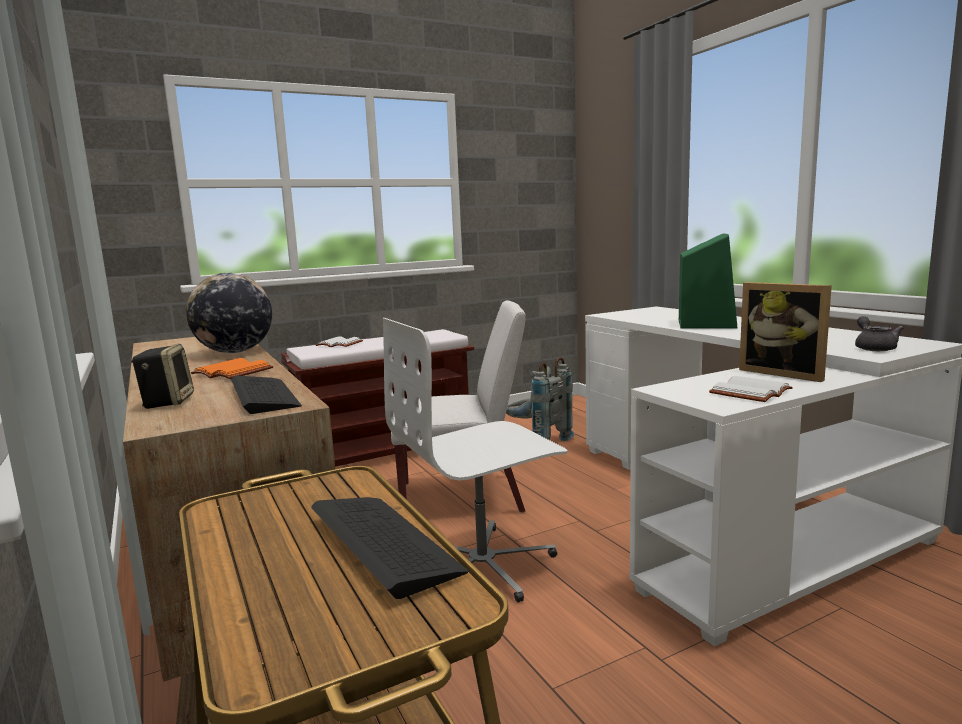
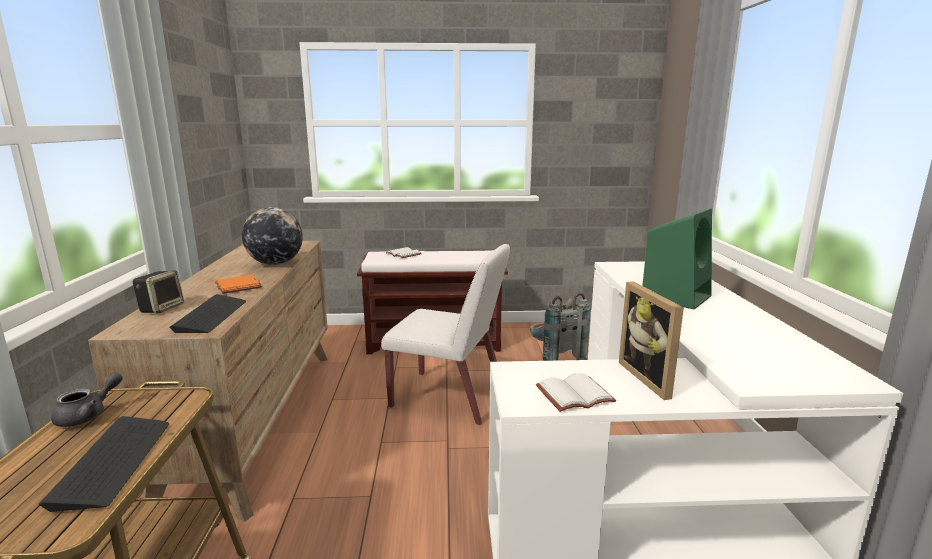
camera: 25 degrees right, 5 degrees up
white office chair [383,318,567,603] -> none
grey teapot [855,316,903,351] -> grey teapot moved to [51,372,123,427]

